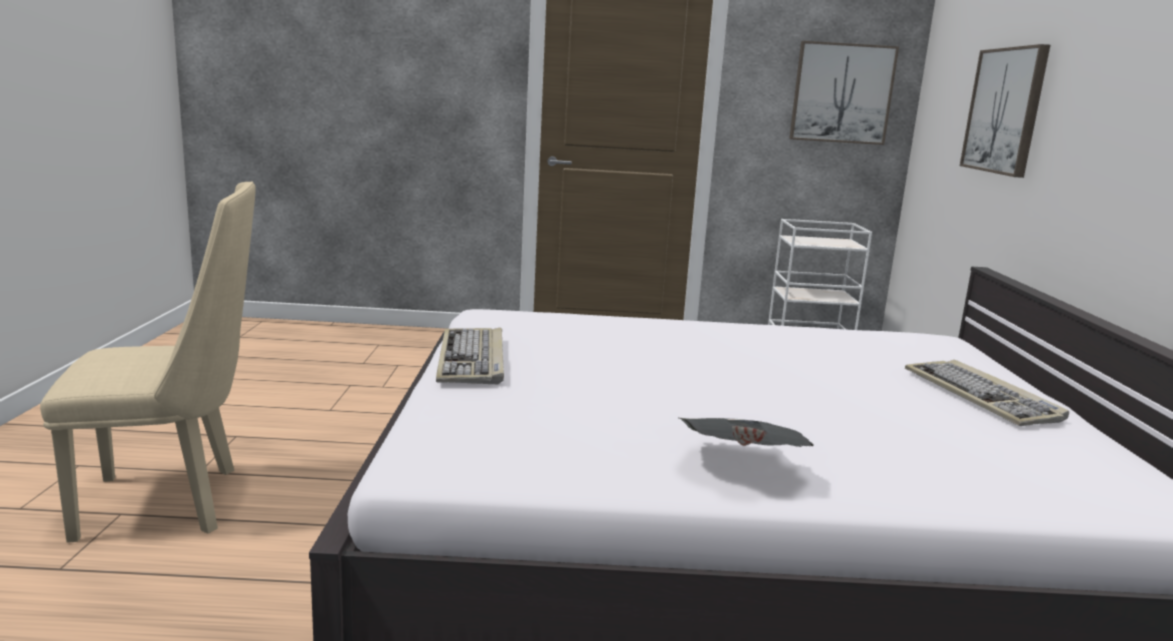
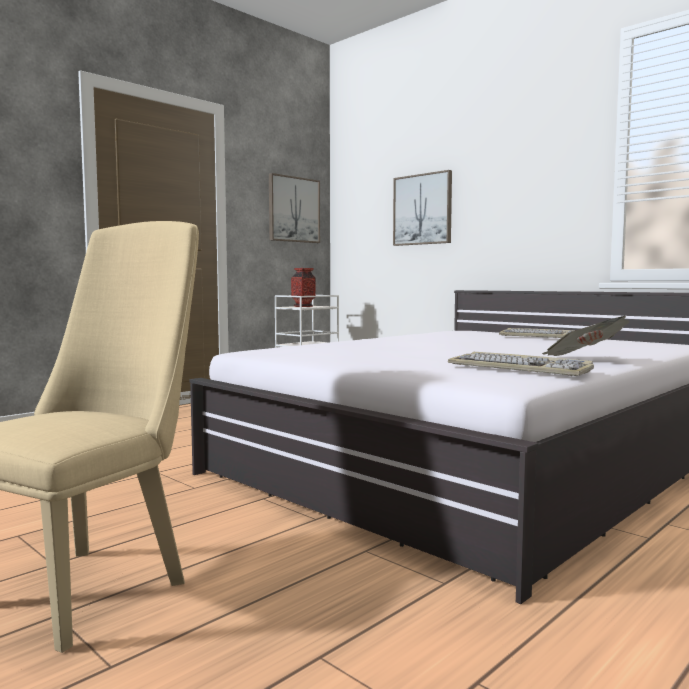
camera: 45 degrees left, 10 degrees down
keyboard [436,328,504,384] -> keyboard moved to [448,352,594,376]
none -> vase [291,268,316,307]

